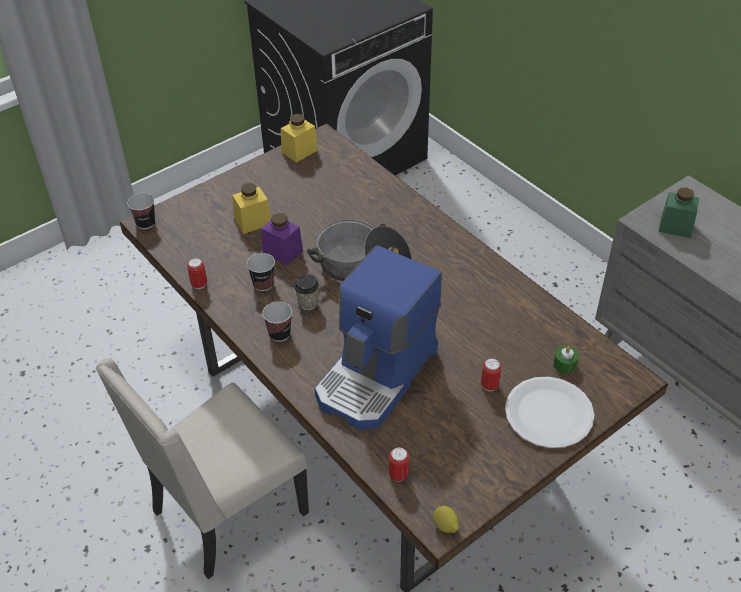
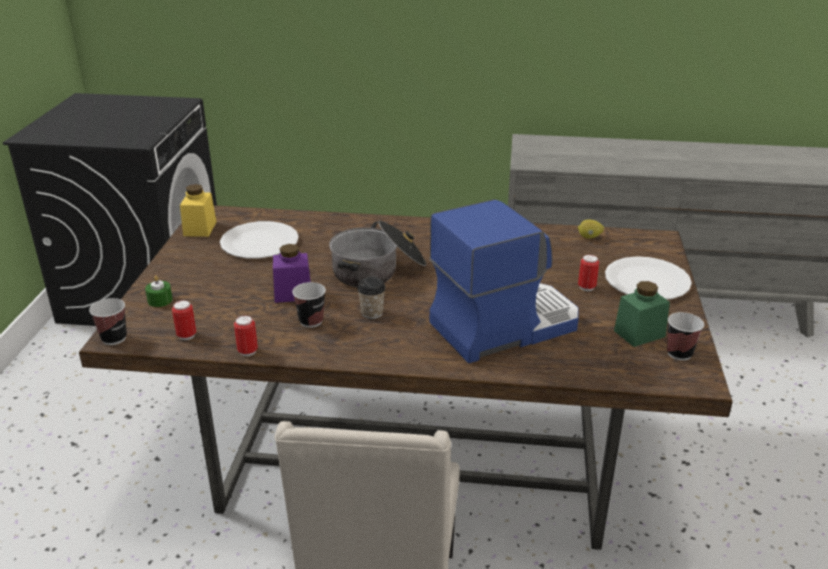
camera: 45 degrees left, 15 degrees down
yellow jar [232,183,271,234] -> none
cup [262,302,292,342] -> cup moved to [667,312,704,361]
coffee machine [315,245,442,430] -> coffee machine turned 105 degrees counterclockwise [429,199,579,363]
can [389,447,409,482] -> can moved to [172,300,196,340]
lemon [433,506,459,533] -> lemon moved to [578,219,604,239]
green candle [553,346,579,374] -> green candle moved to [145,275,173,307]
green jar [659,188,699,238] -> green jar moved to [614,281,670,347]
none -> white plate [220,221,299,258]

